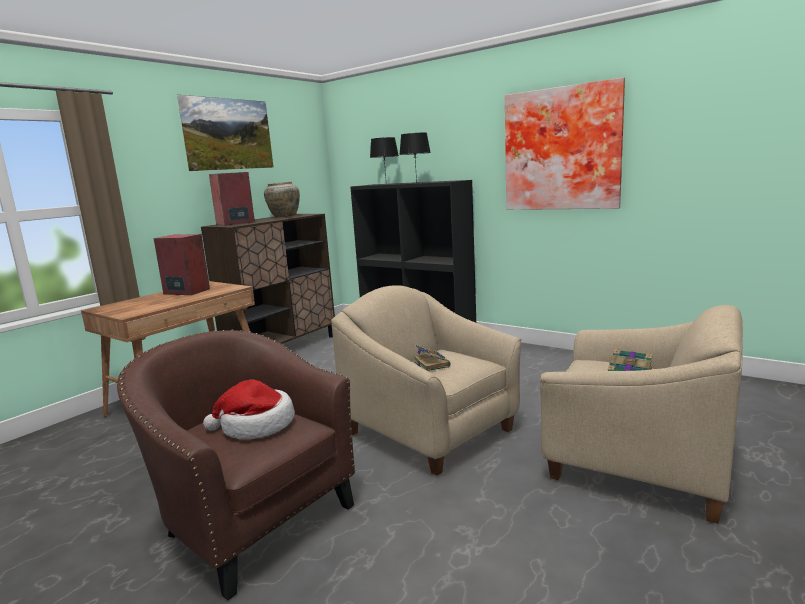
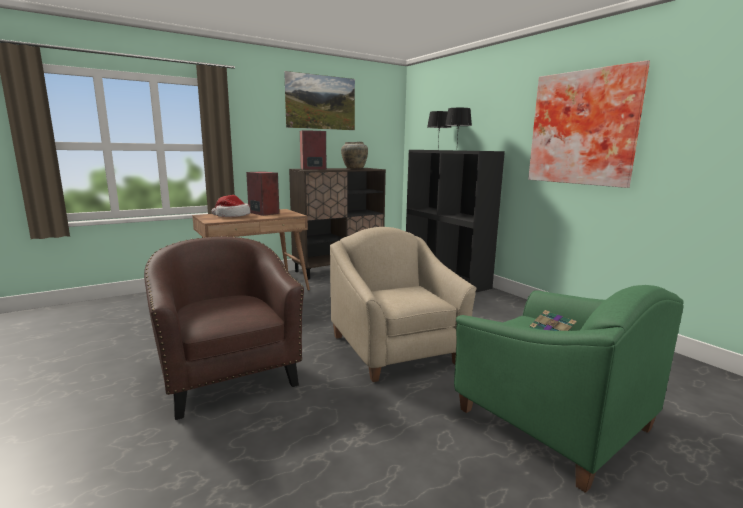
camera: 20 degrees right, 0 degrees up
hat [203,380,295,439] -> hat moved to [212,195,251,217]
book [413,344,451,371] -> none
beige armchair [540,305,743,524] -> green armchair [454,285,684,493]

